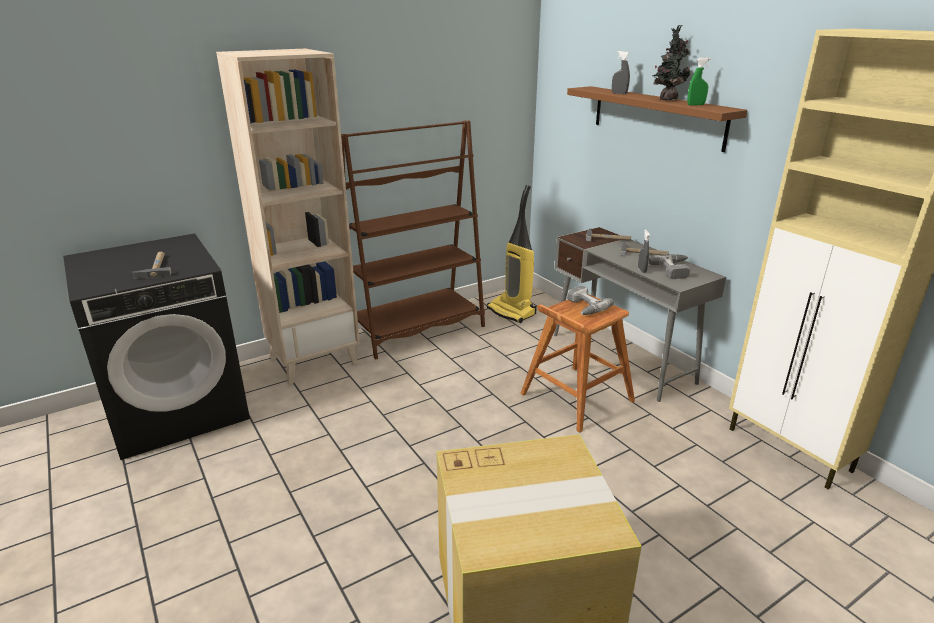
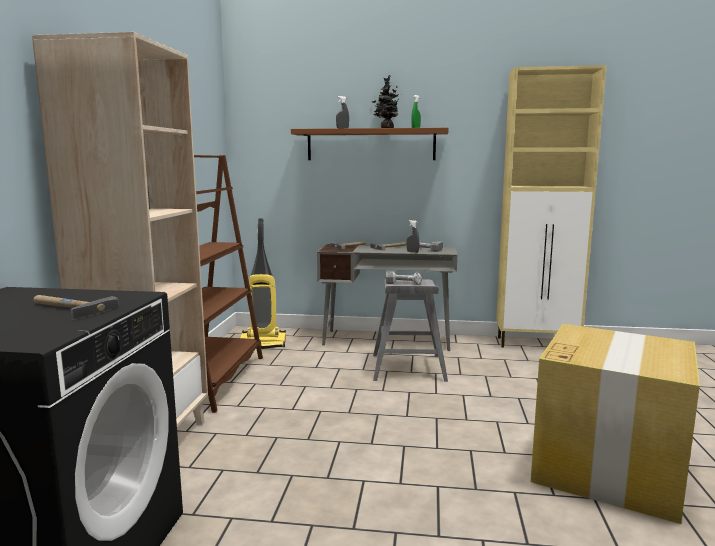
camera: 50 degrees left, 15 degrees down
brown stool [520,294,635,433] -> grey stool [373,280,448,382]

